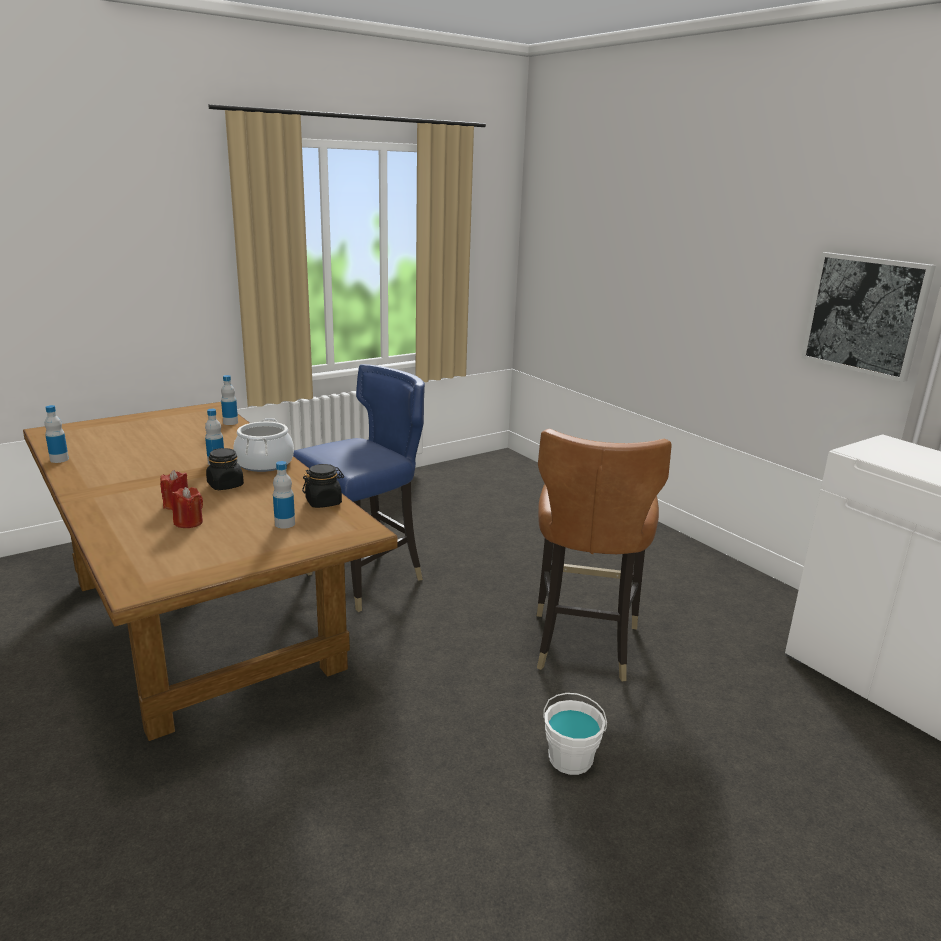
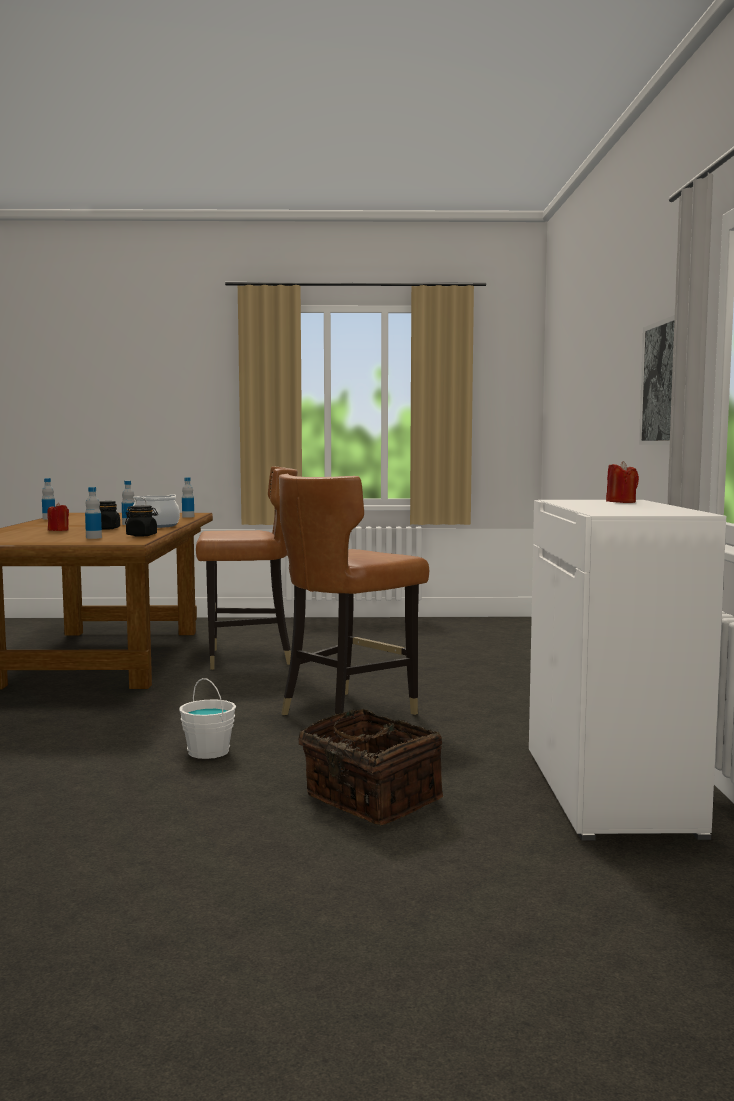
camera: 35 degrees right, 15 degrees down
red candle [171,487,203,528] -> red candle moved to [606,461,639,503]
blue chair [293,364,425,612] -> brown chair [196,466,298,670]
none -> basket [299,709,444,825]

